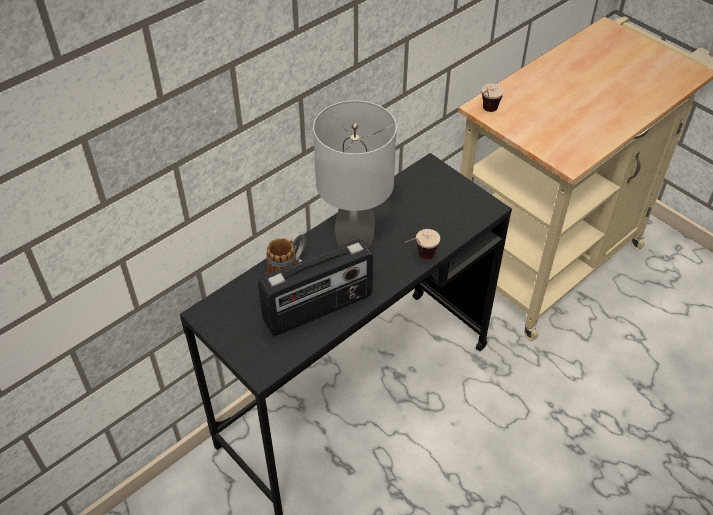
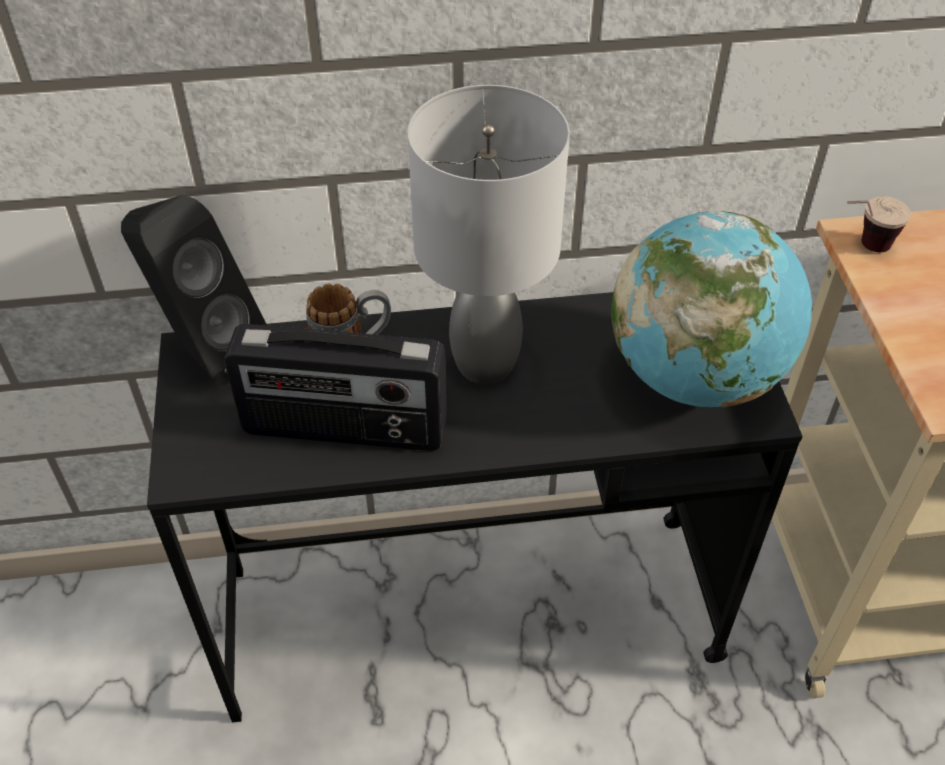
camera: 35 degrees right, 0 degrees up
cup [405,229,440,259] -> none
none -> black speaker [121,195,267,386]
none -> globe [612,211,812,407]

